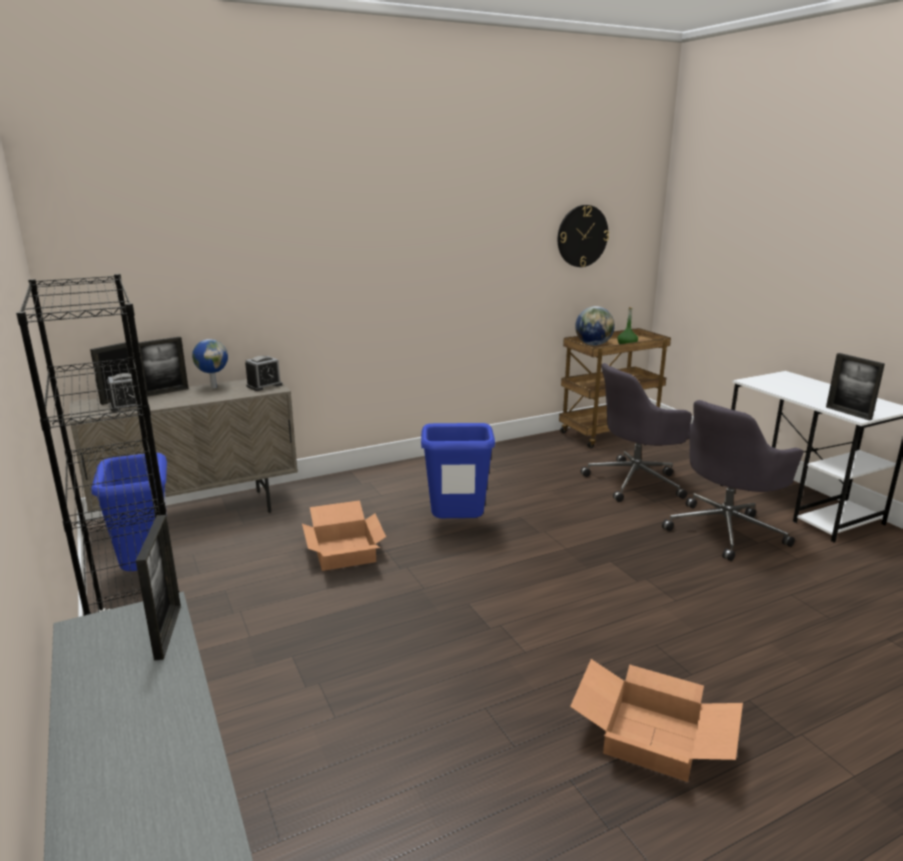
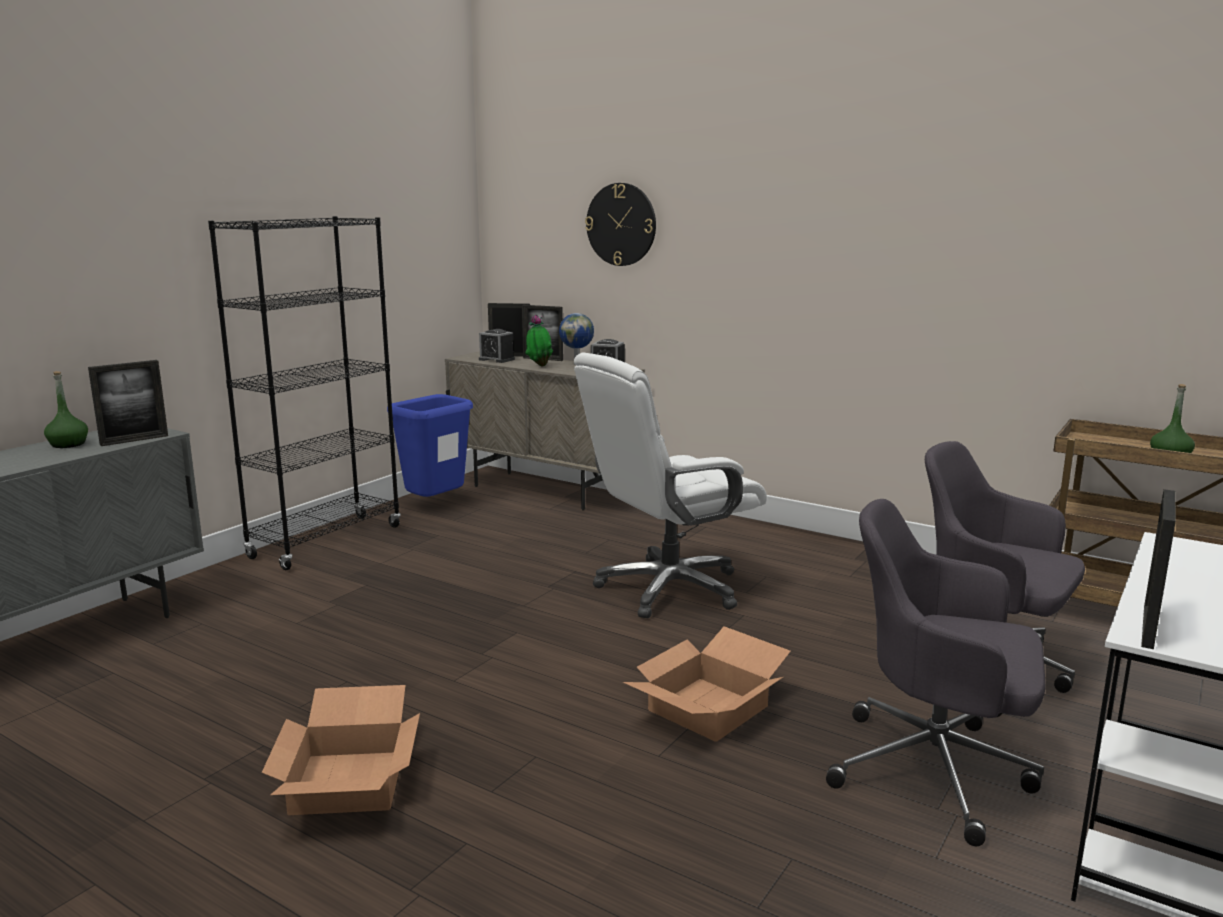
camera: 60 degrees right, 5 degrees down
cardboard box [302,500,386,571] -> cardboard box moved to [623,626,791,742]
blue trash can [421,423,495,518] -> white office chair [574,353,767,618]
wall clock [558,205,609,267] -> wall clock moved to [585,183,656,266]
globe [575,306,615,346] -> none
none -> green bottle [44,371,88,448]
none -> potted plant [525,314,553,367]

